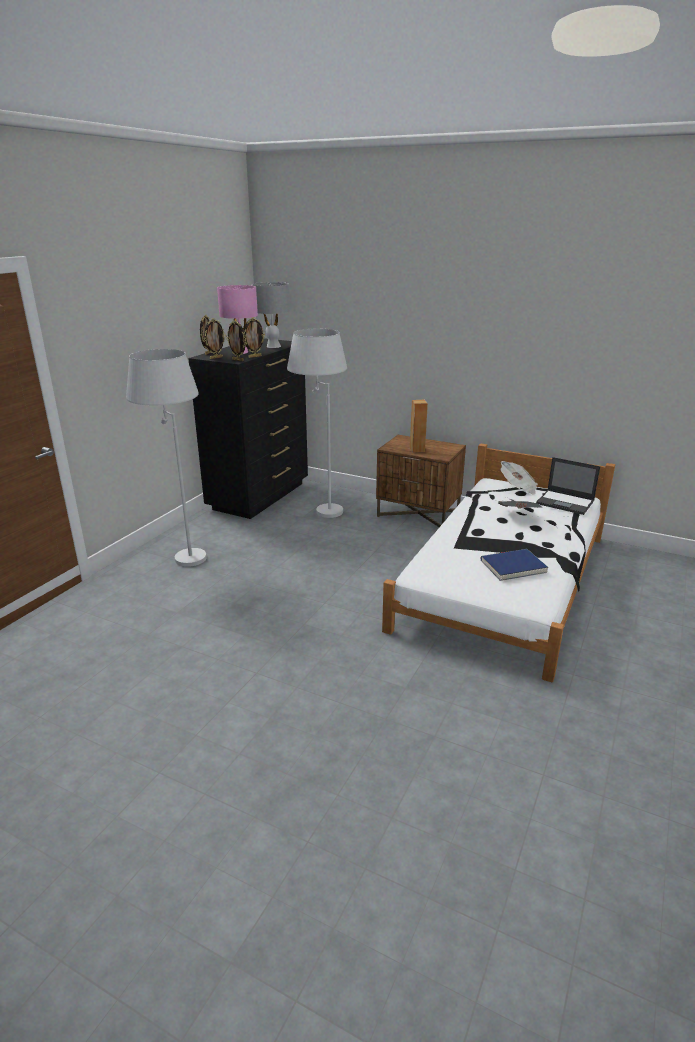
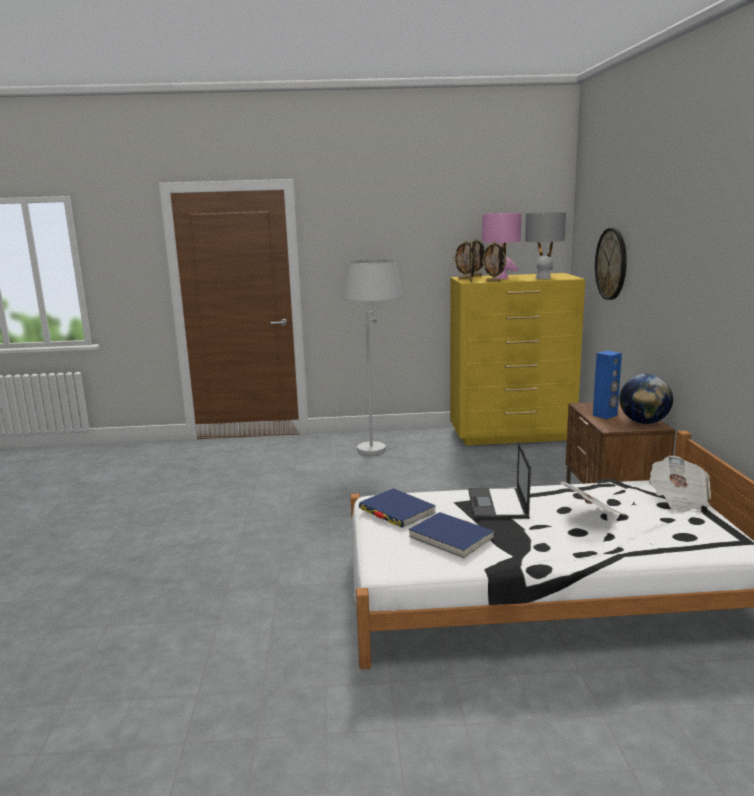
camera: 60 degrees right, 10 degrees down
black dresser [188,338,308,519] -> yellow dresser [450,273,585,445]
white floor lamp [287,329,347,518] -> none
brown speaker [410,400,428,453] -> blue speaker [593,351,622,419]
laptop [536,457,600,515] -> laptop moved to [468,442,531,519]
none -> blue book [359,488,436,528]
none -> wall clock [595,228,627,300]
none -> globe [620,374,673,424]

